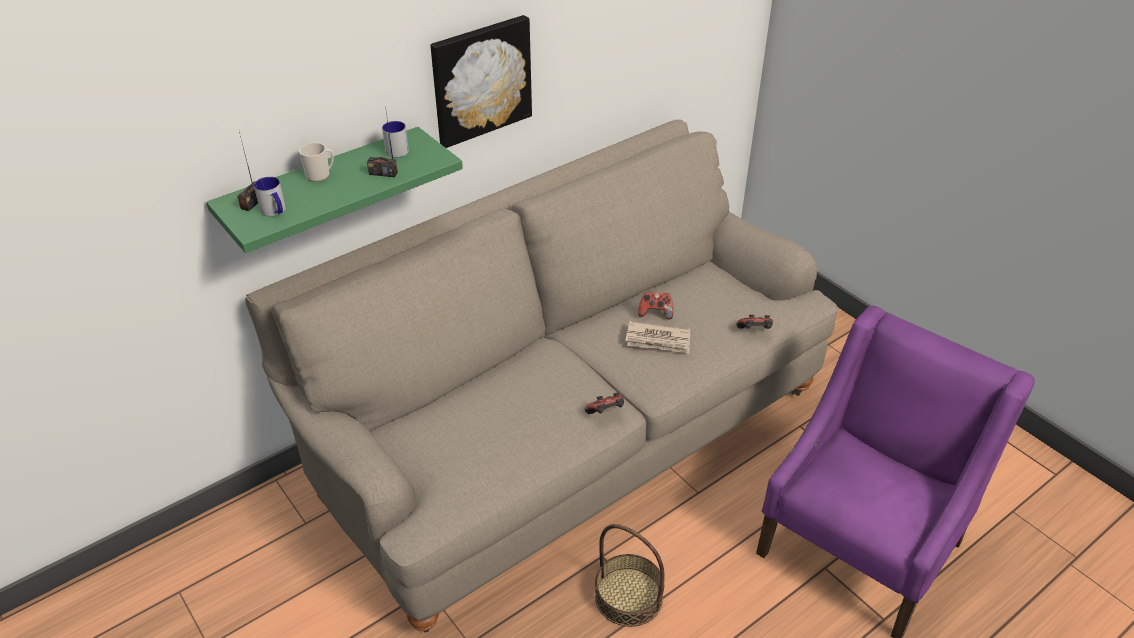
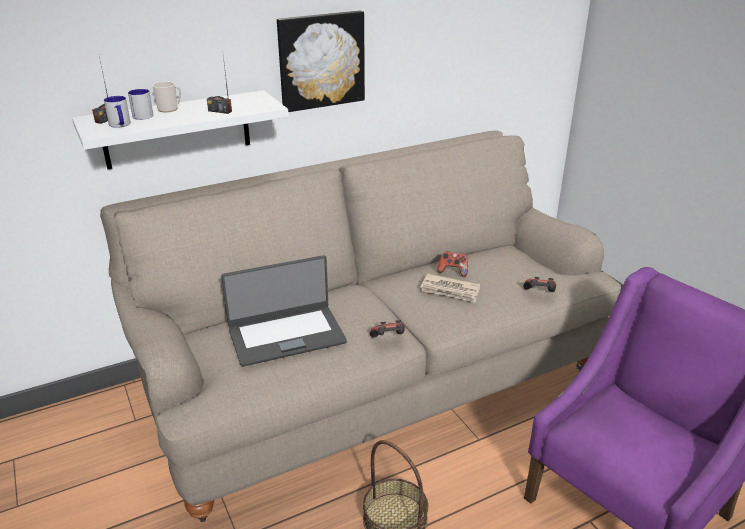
camera: 10 degrees right, 10 degrees down
green shelf [206,127,463,253] -> white shelf [72,90,289,169]
mug [382,121,409,158] -> mug moved to [128,89,153,120]
none -> laptop [221,255,347,367]

